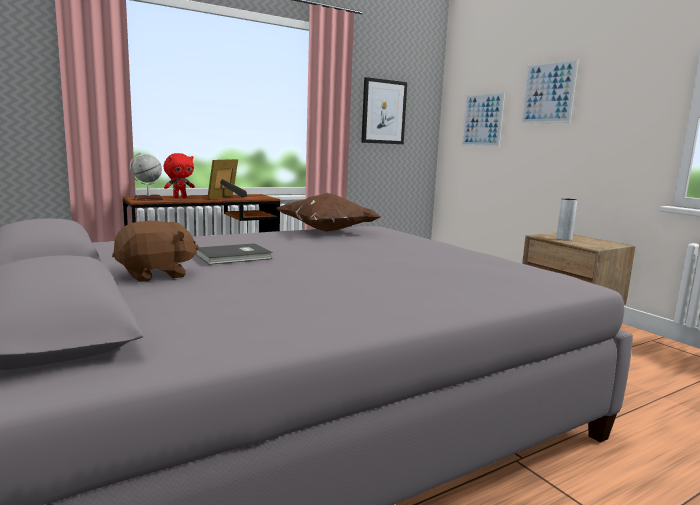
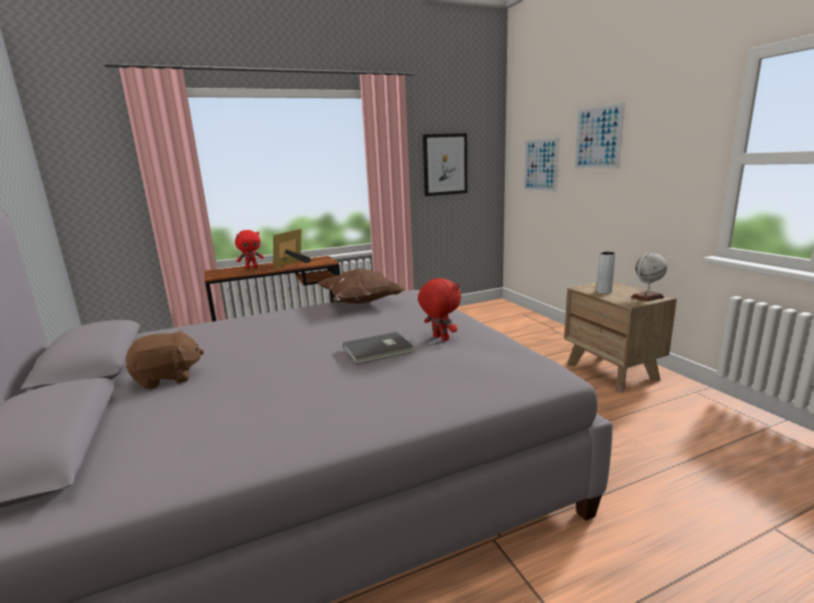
camera: 10 degrees right, 5 degrees up
globe [129,153,163,201] -> globe moved to [631,253,667,302]
grey book [195,243,273,265] -> grey book moved to [343,332,414,364]
none -> red plush toy [418,278,461,341]

